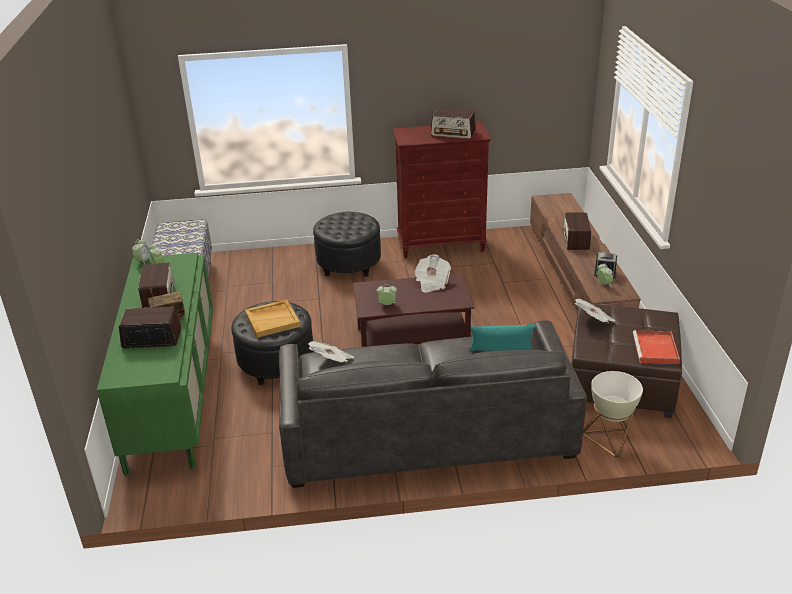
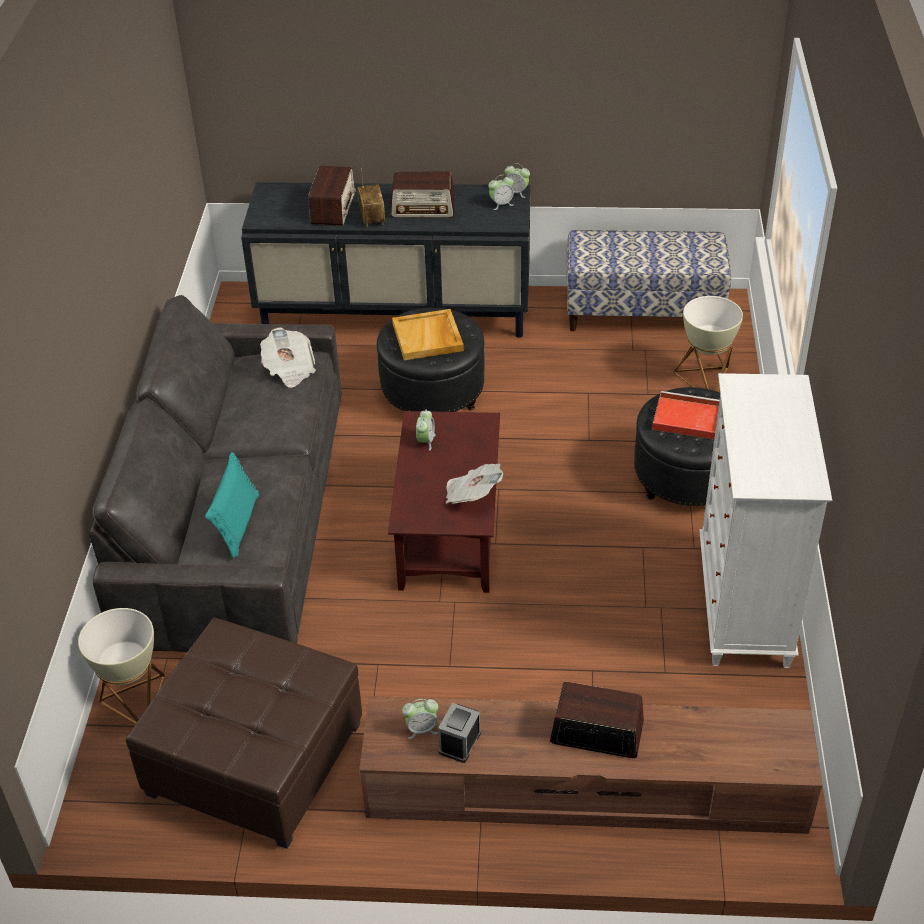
camera: 100 degrees right, 10 degrees up
green cabinet [97,253,213,476] -> black cabinet [241,182,530,338]
red dresser [393,122,492,258] -> white dresser [699,373,832,668]
radio [430,108,476,139] -> none
newspaper [575,299,615,323] -> none
red tray [633,330,680,364] -> red tray moved to [652,391,719,439]
none -> planter [674,296,743,392]

